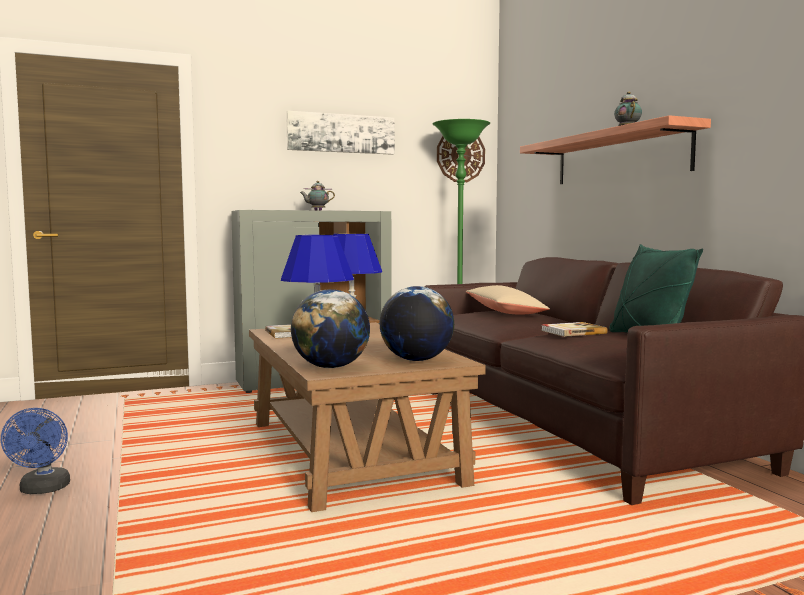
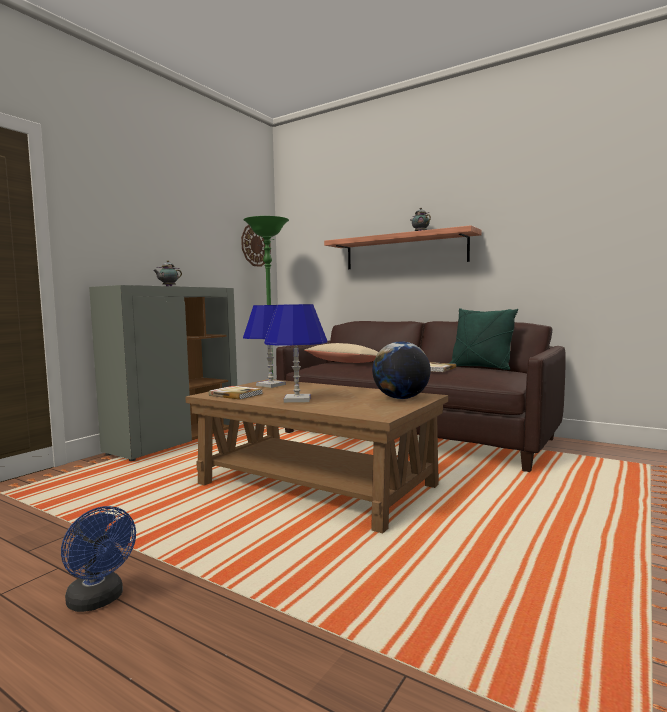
camera: 35 degrees left, 0 degrees up
picture [286,110,394,155] -> none
globe [291,289,370,368] -> none

